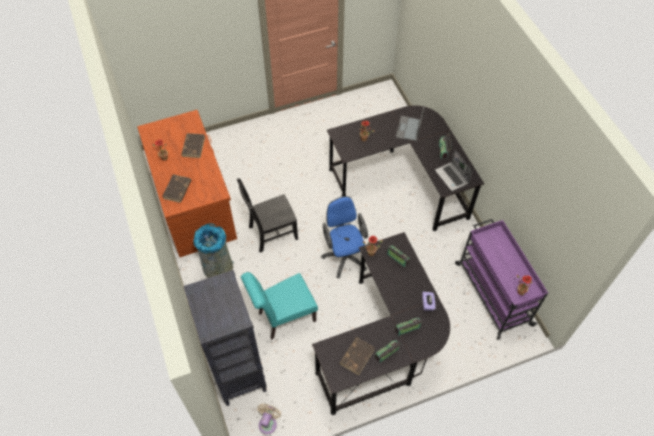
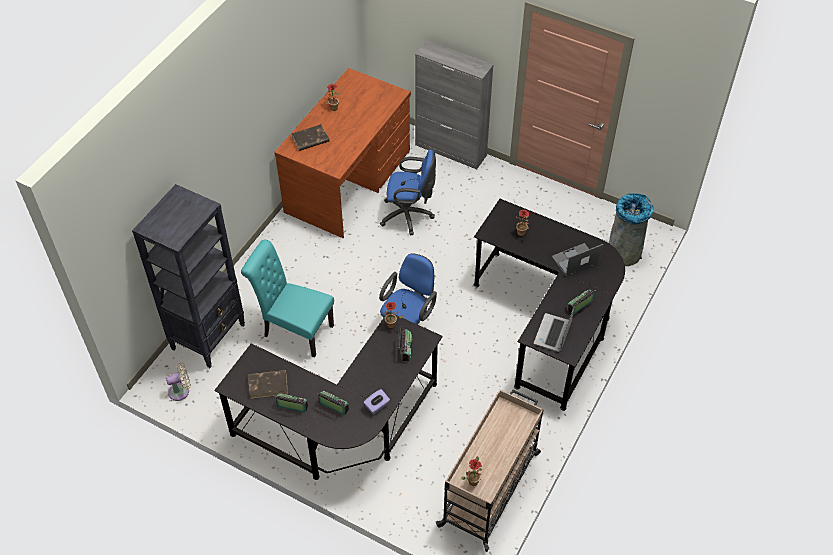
camera: 50 degrees right, 5 degrees down
brown book [181,133,205,158] -> none
grey trash can [193,224,233,278] -> grey trash can moved to [608,193,654,266]
black chair [237,178,298,253] -> none
purple cart [455,219,548,340] -> beige cart [436,390,543,552]
none -> blue office chair [380,150,436,235]
none -> grey cabinet [415,40,493,169]

